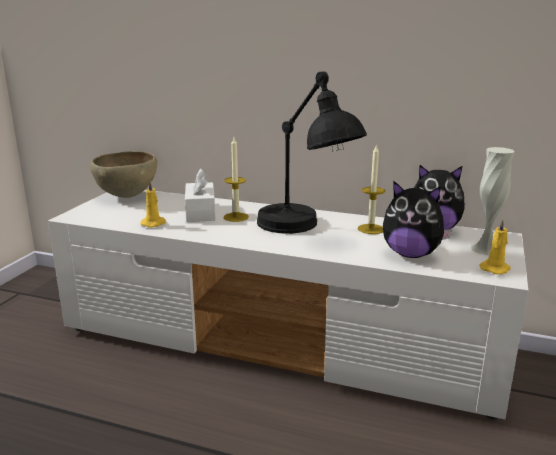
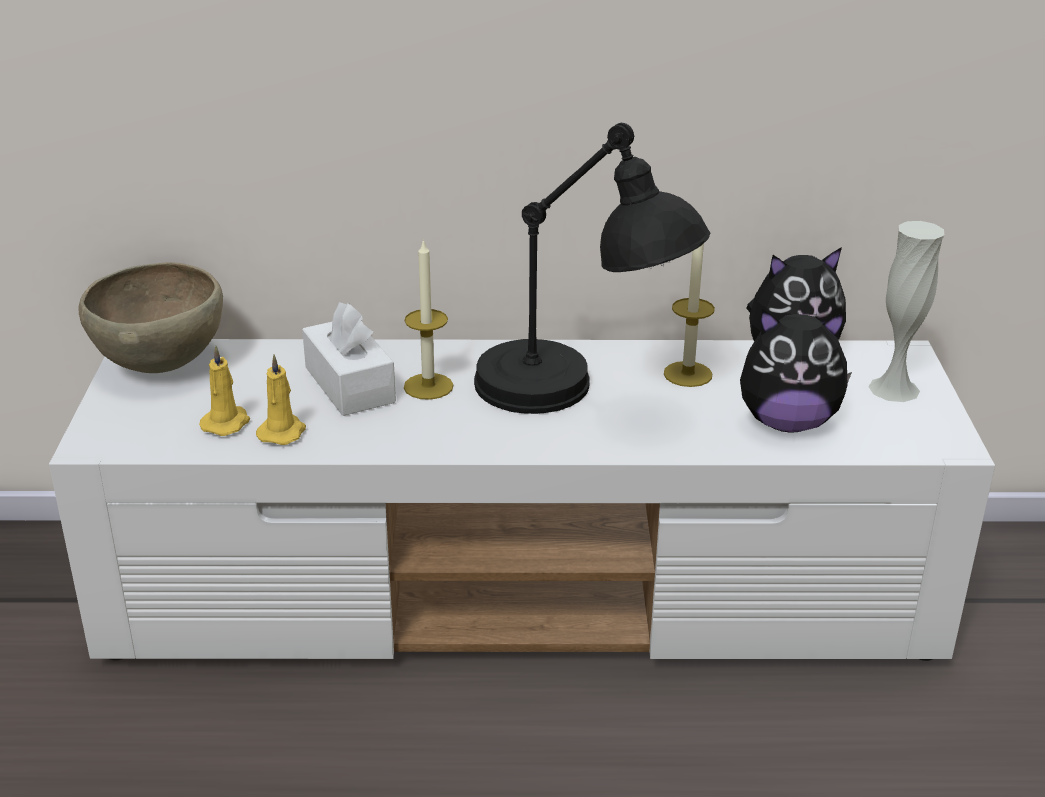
camera: 20 degrees left, 10 degrees up
yellow candle [480,219,511,275] -> yellow candle moved to [199,346,250,436]

